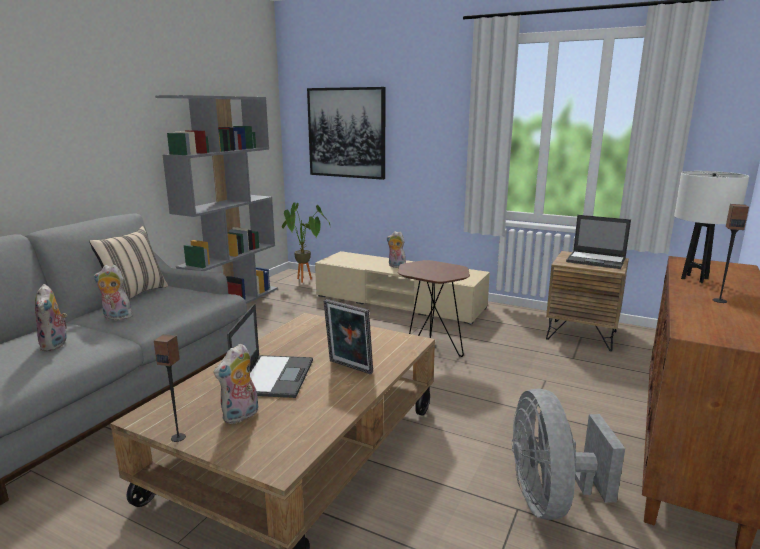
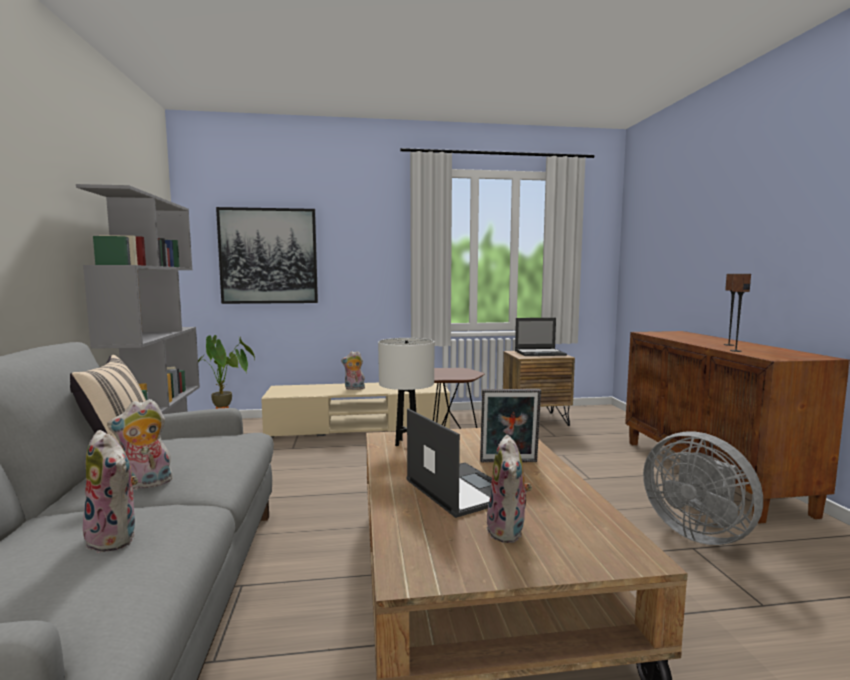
camera: 35 degrees left, 10 degrees down
speaker [154,334,186,442] -> speaker moved to [730,274,751,352]
white table lamp [674,171,749,283] -> white table lamp moved to [378,338,435,446]

